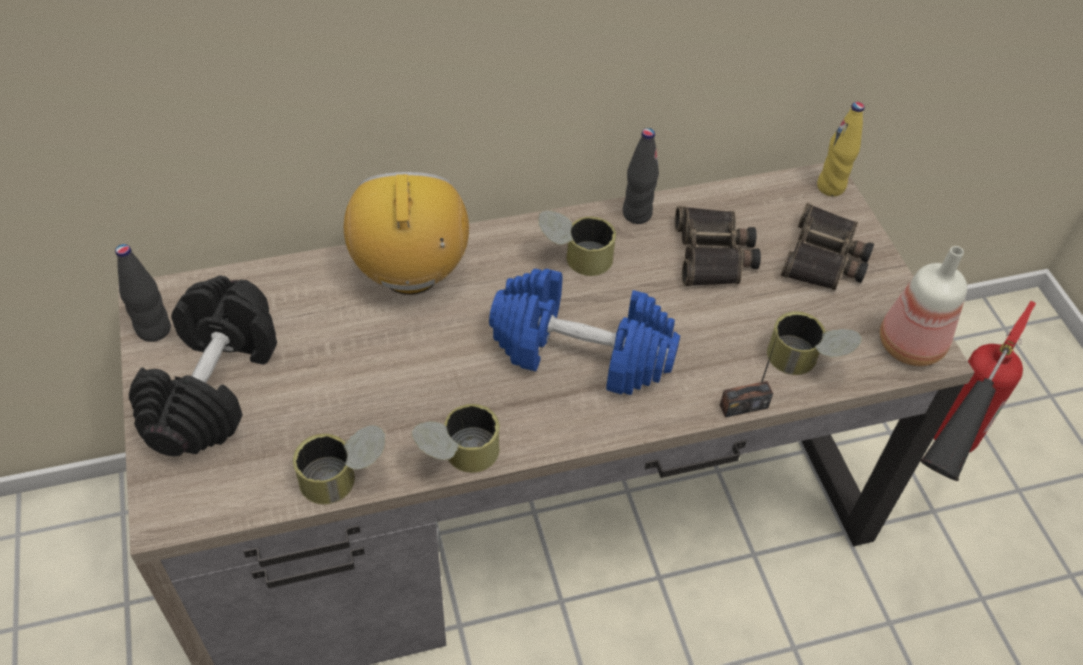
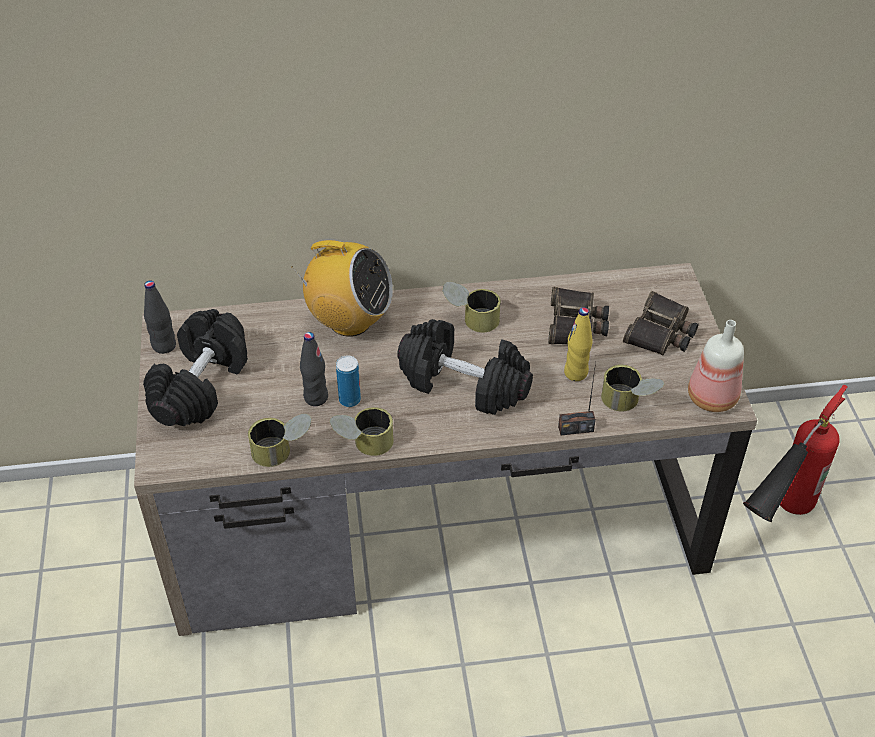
camera: 10 degrees right, 5 degrees down
radio [344,172,469,295] -> radio turned 105 degrees clockwise [291,240,393,337]
blue dumbbell [489,269,680,395] -> black dumbbell [397,319,533,415]
black bottle [623,128,659,224] -> black bottle moved to [300,332,328,406]
yellow bottle [817,102,865,197] -> yellow bottle moved to [564,307,592,381]
none -> can [336,355,361,407]

